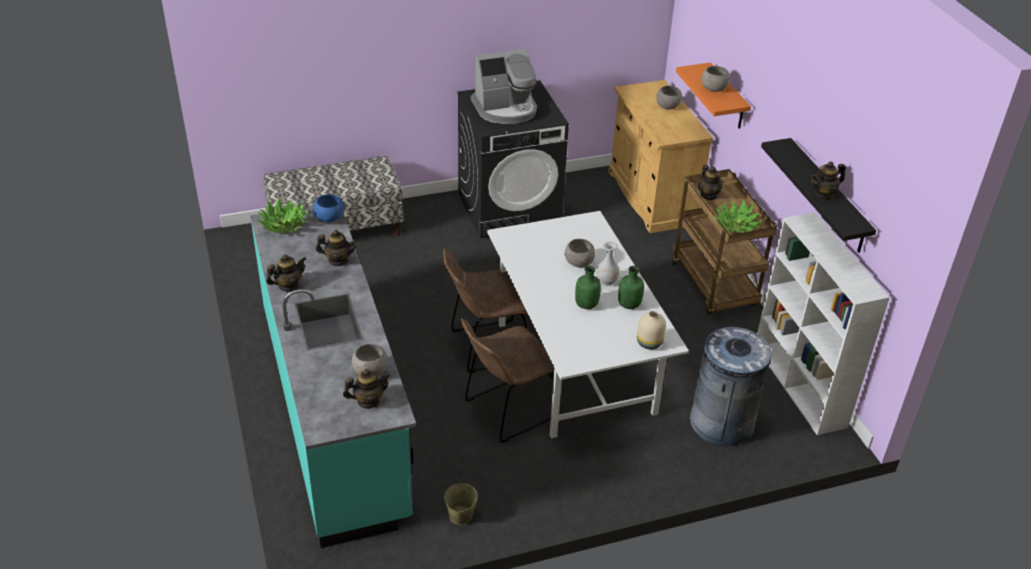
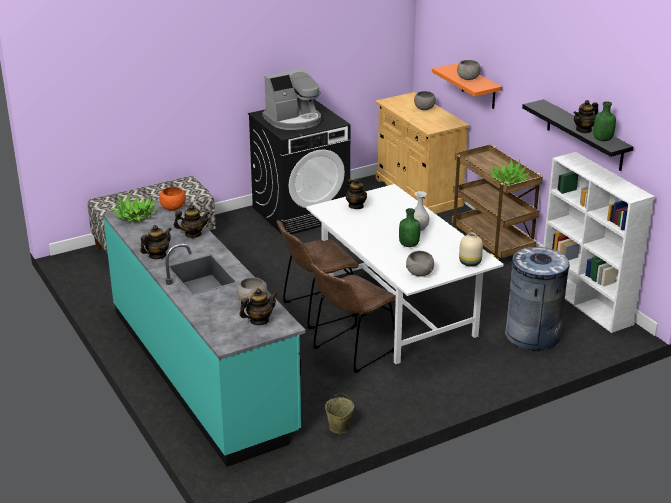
camera: 10 degrees left, 10 degrees down
blue bowl [313,194,344,223] -> orange bowl [159,187,186,211]
grey bowl [564,239,595,267] -> grey bowl moved to [406,251,434,277]
green bottle [618,266,644,309] -> green bottle moved to [593,101,616,141]
teapot [699,165,723,200] -> teapot moved to [346,179,367,209]

